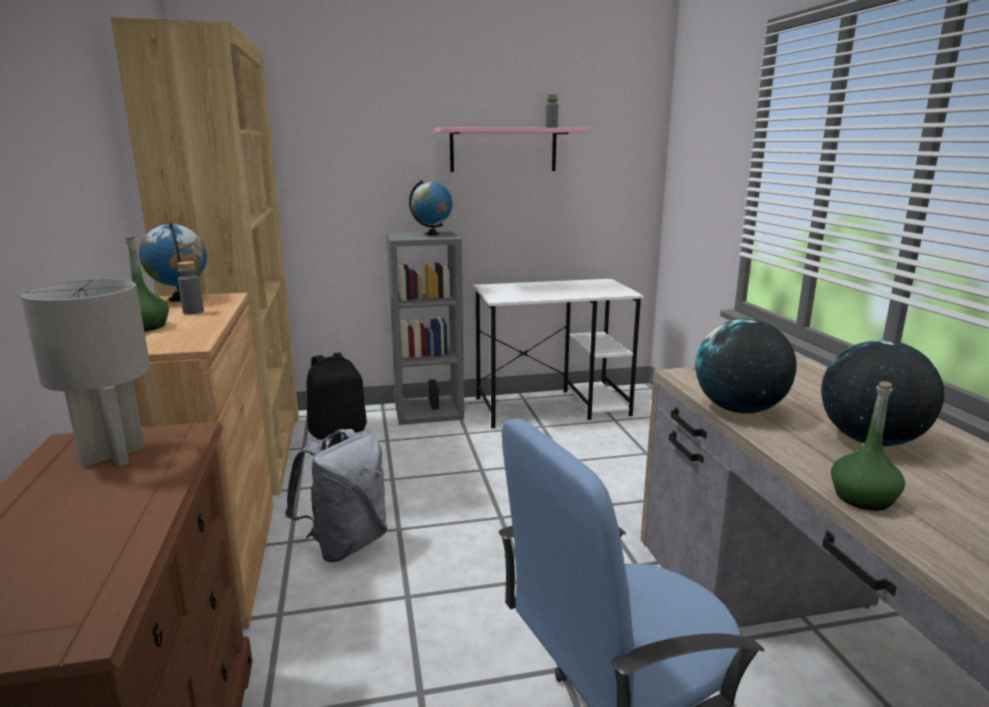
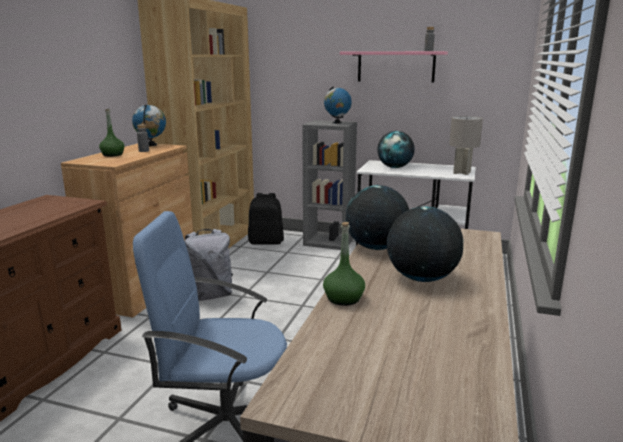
camera: 30 degrees right, 0 degrees up
grey table lamp [21,279,150,467] -> grey table lamp moved to [449,116,483,175]
none -> globe [377,131,415,168]

